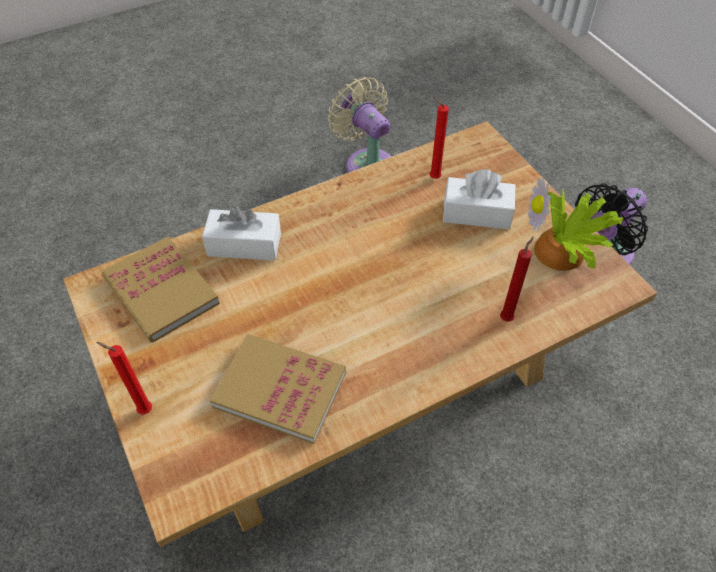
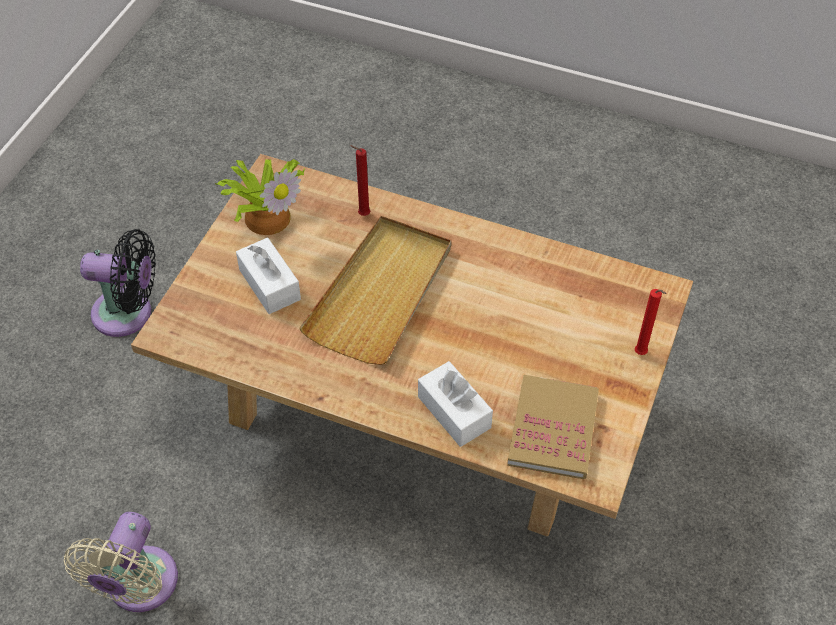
camera: 130 degrees left, 0 degrees up
book [209,334,346,444] -> none
red candle [429,97,449,179] -> none
none -> beige tray [299,216,451,365]

